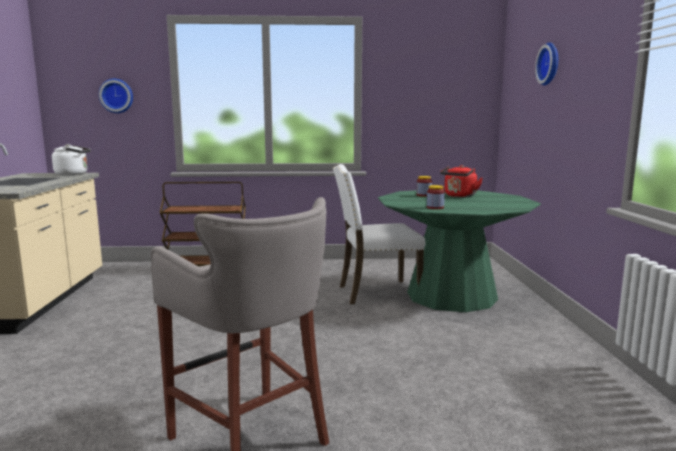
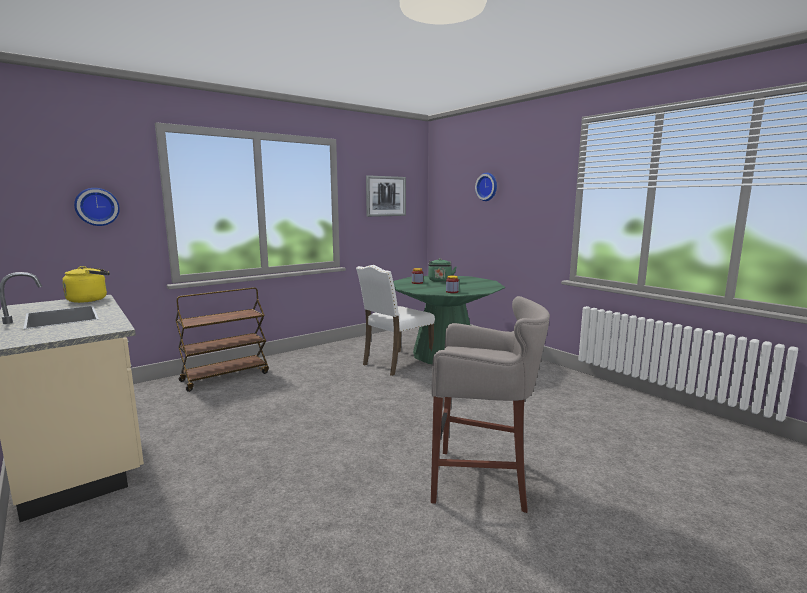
camera: 35 degrees left, 0 degrees up
white kettle [52,144,91,175] -> yellow kettle [62,266,110,303]
red kettle [440,165,483,197] -> green kettle [428,258,456,282]
none -> picture [366,175,406,217]

